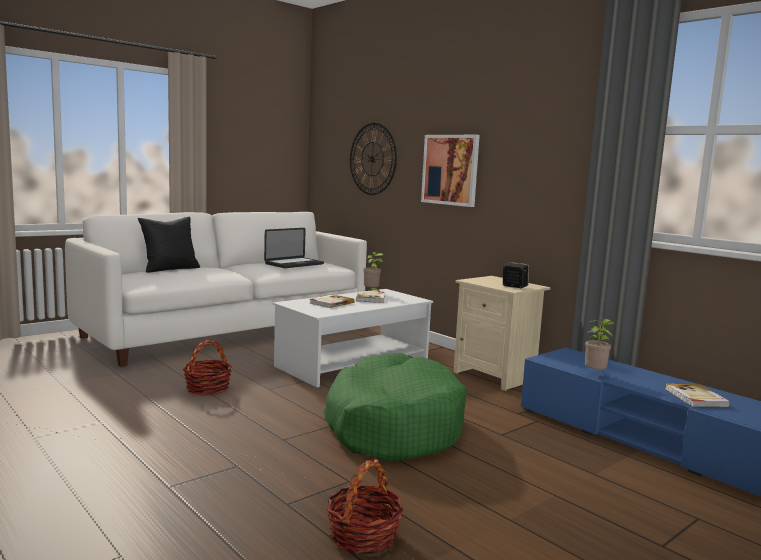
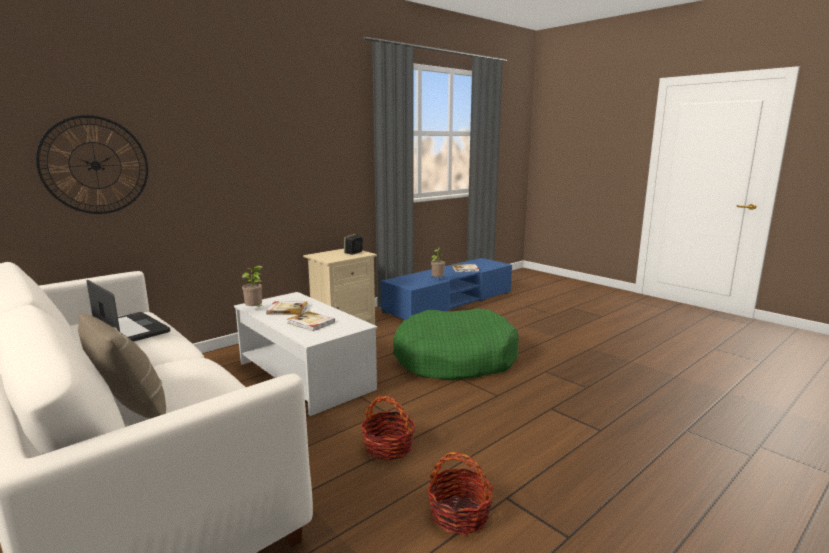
camera: 90 degrees left, 5 degrees up
black pillow [138,217,200,273] -> beige pillow [78,312,166,419]
basket [327,459,403,554] -> basket moved to [427,452,494,535]
picture [421,135,480,207] -> none

